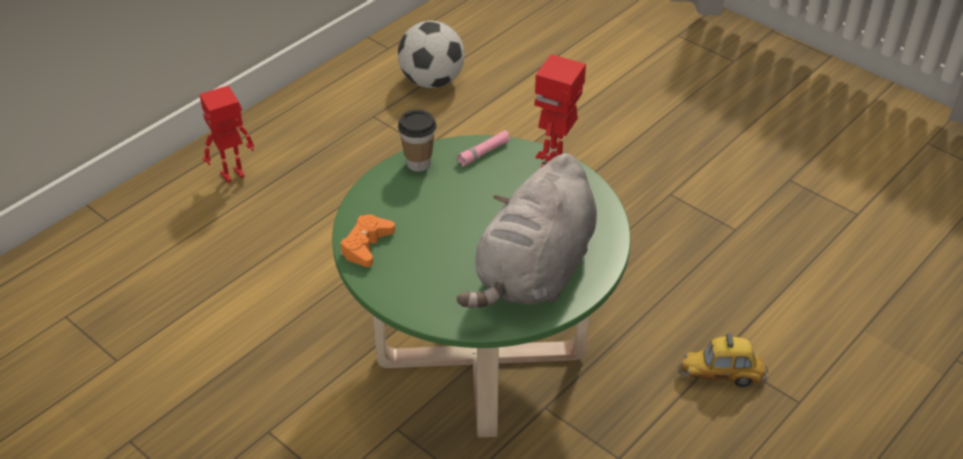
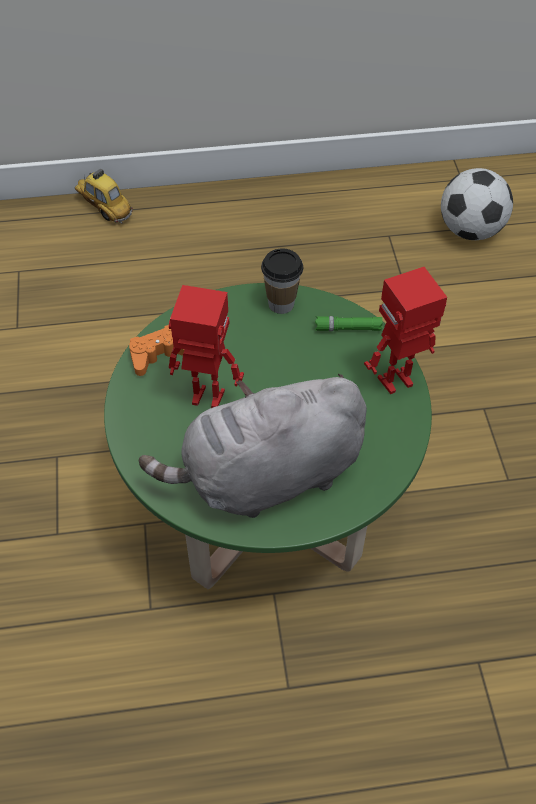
camera: 40 degrees right, 10 degrees up
toy robot [199,85,254,183] -> toy robot moved to [169,285,244,408]
pink flashlight [457,130,511,166] -> green flashlight [315,316,383,331]
toy car [678,333,768,387] -> toy car moved to [75,168,133,224]

